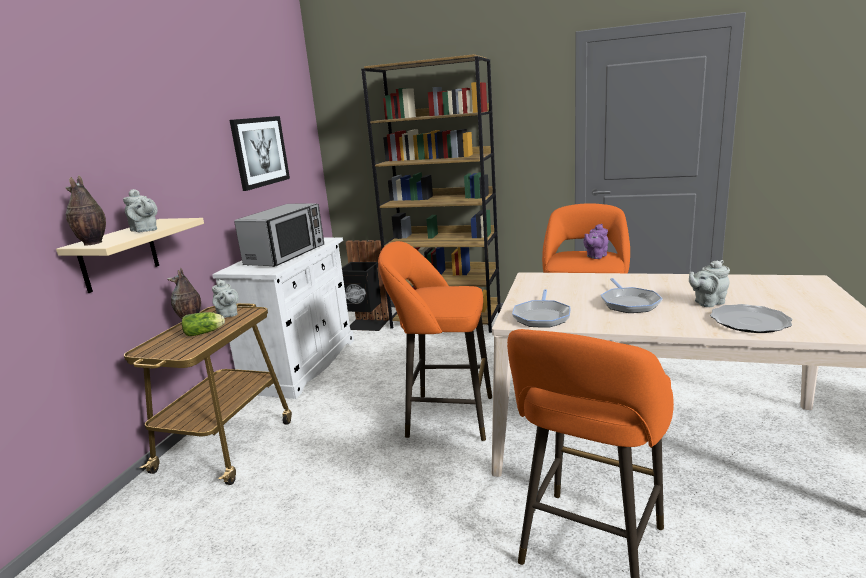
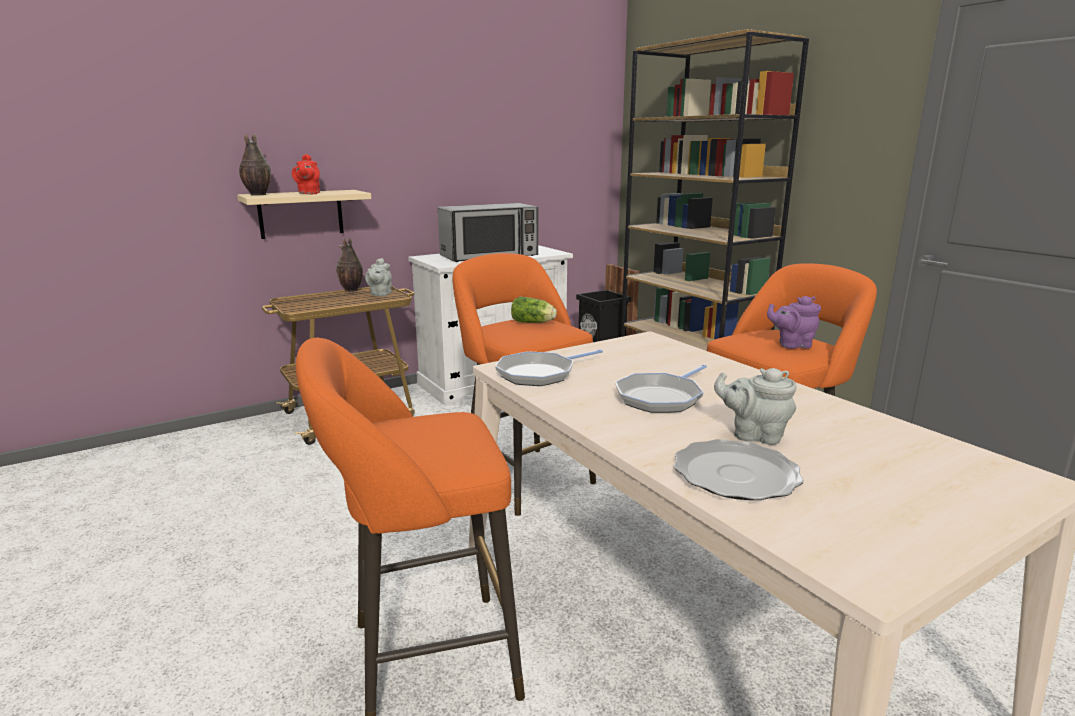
camera: 40 degrees right, 0 degrees up
grey teapot [123,189,158,232] -> red teapot [292,154,320,194]
lettuce [182,312,225,336] -> lettuce moved to [511,297,557,323]
picture [229,116,290,191] -> none

